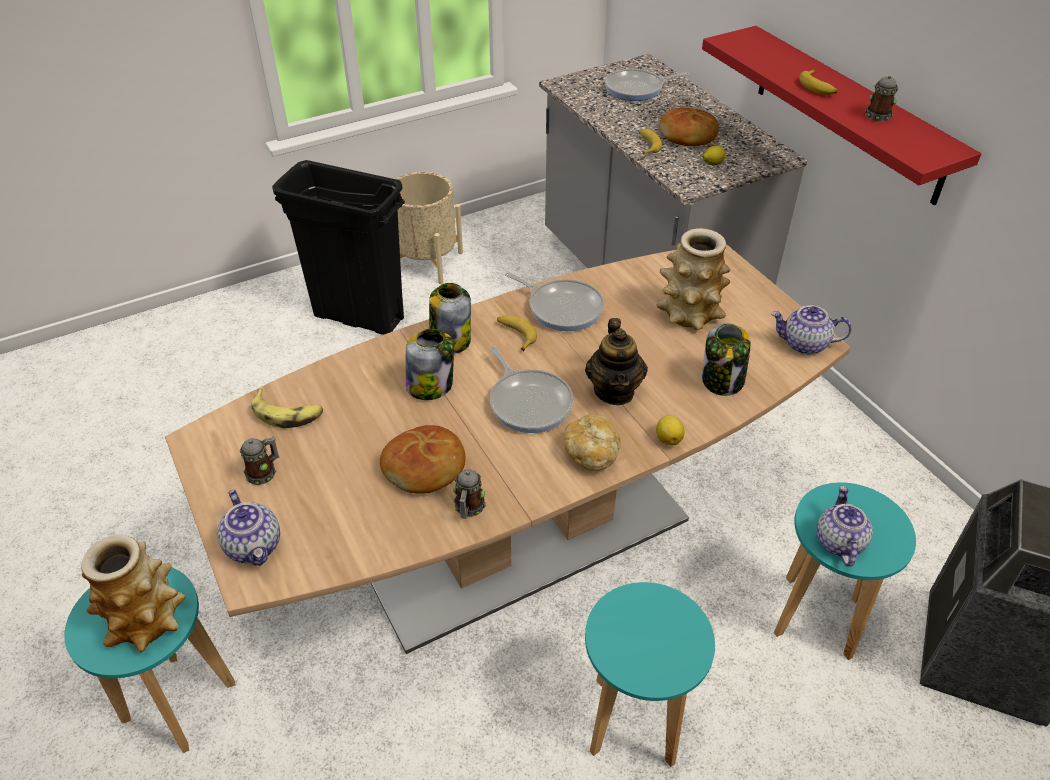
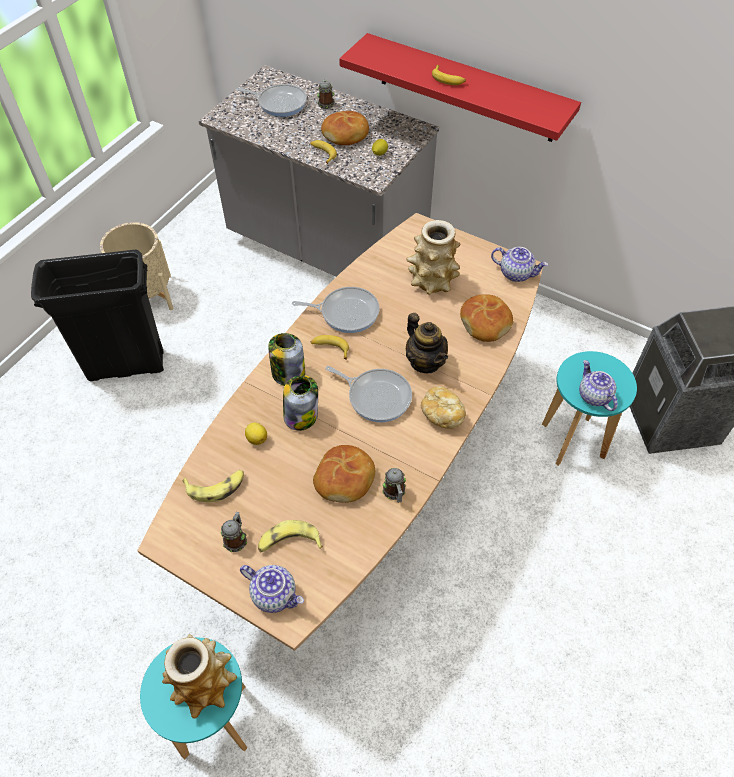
camera: 30 degrees left, 10 degrees up
turquoise stool [585,582,715,767] -> none
frying pan [605,69,690,101] -> frying pan turned 120 degrees counterclockwise [236,84,307,117]
lemon [656,415,685,445] -> lemon moved to [245,422,267,445]
jar [702,323,751,396] -> bread [460,294,513,342]
teapot [771,305,852,355] -> teapot turned 135 degrees counterclockwise [491,247,548,282]
mug [865,76,898,122] -> mug moved to [317,80,335,109]
none -> banana [258,520,323,553]

